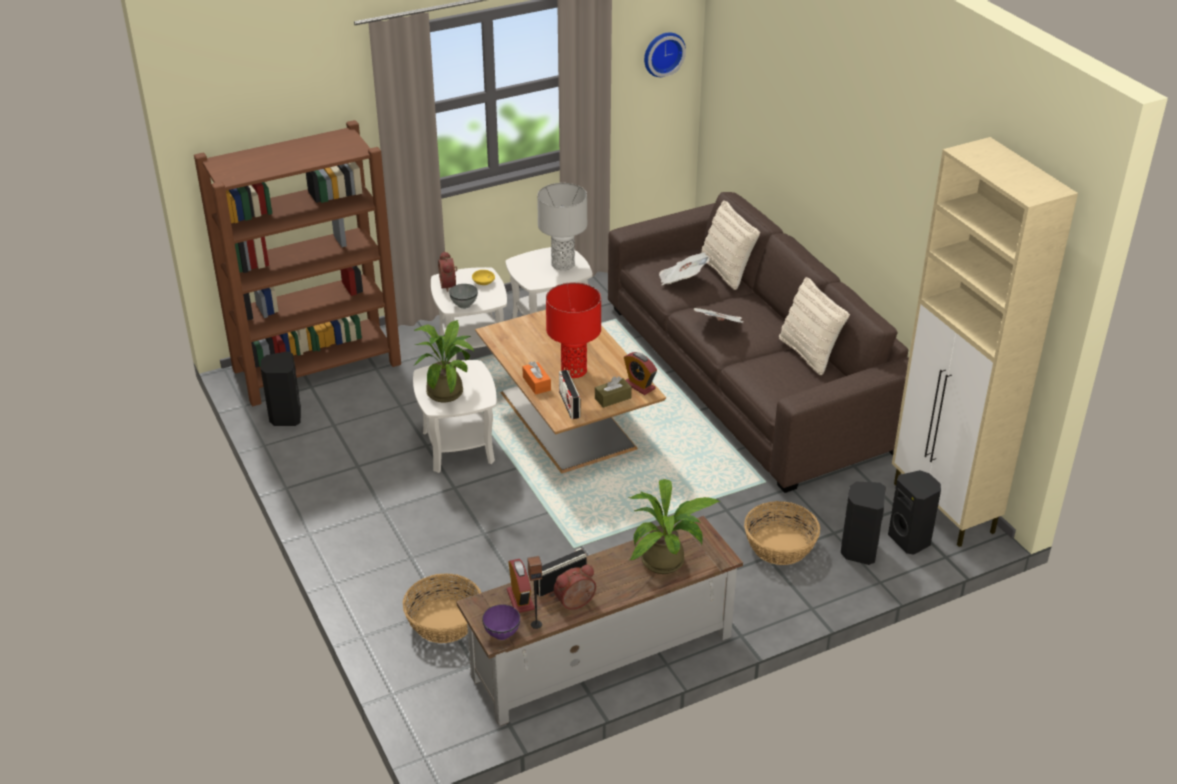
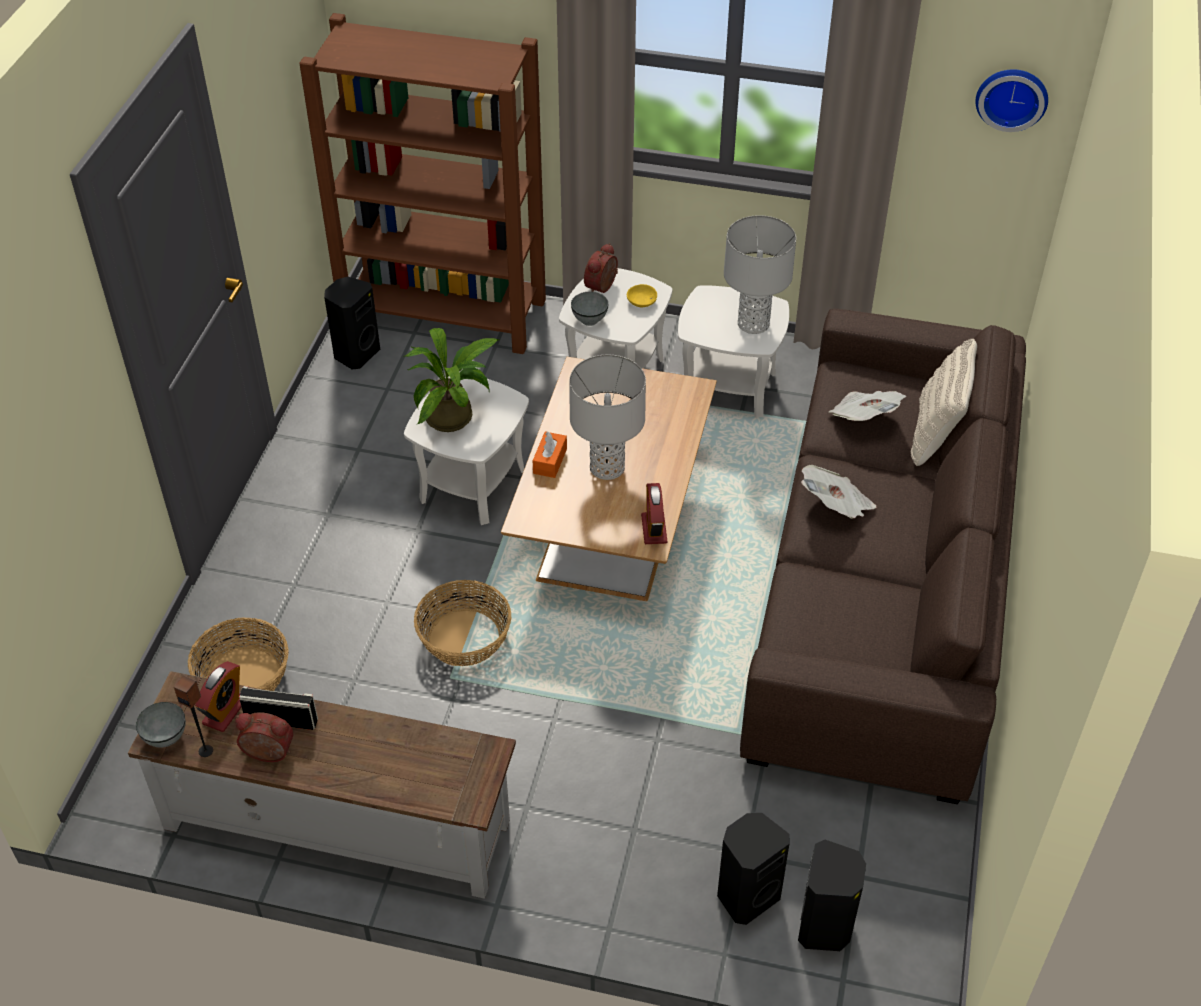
camera: 40 degrees right, 10 degrees up
purple bowl [482,604,520,640] -> grey bowl [136,702,186,747]
red table lamp [546,282,601,378] -> white table lamp [569,354,646,480]
radio [559,370,581,419] -> none
brown tissue box [595,376,632,408] -> none
potted plant [628,479,721,574] -> none
basket [744,501,820,565] -> basket moved to [414,580,512,666]
beige pillow [779,277,850,375] -> none
beige cabinet [892,137,1078,547] -> none

